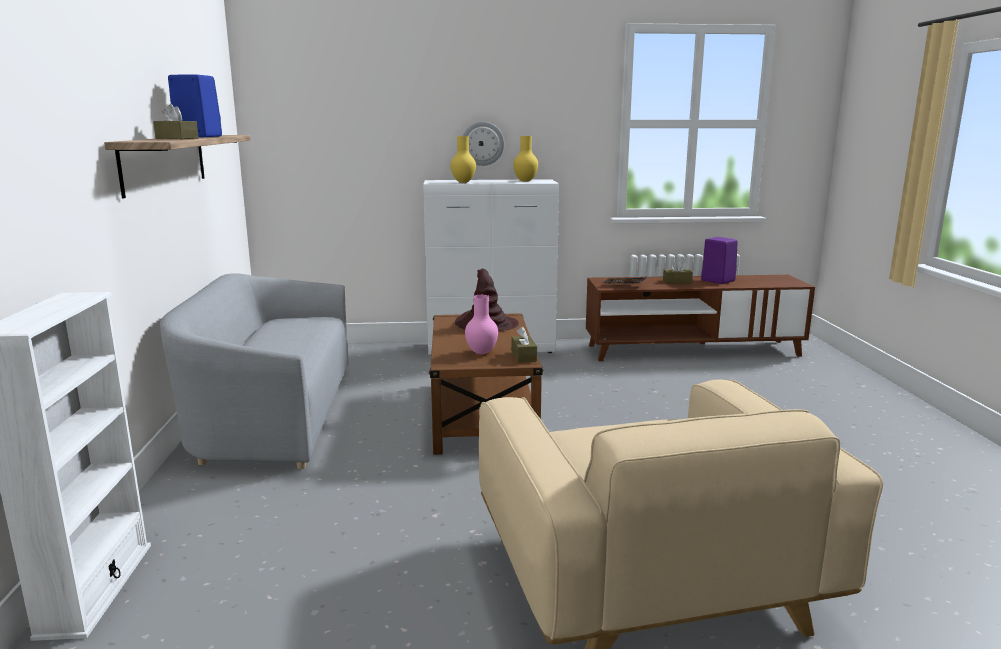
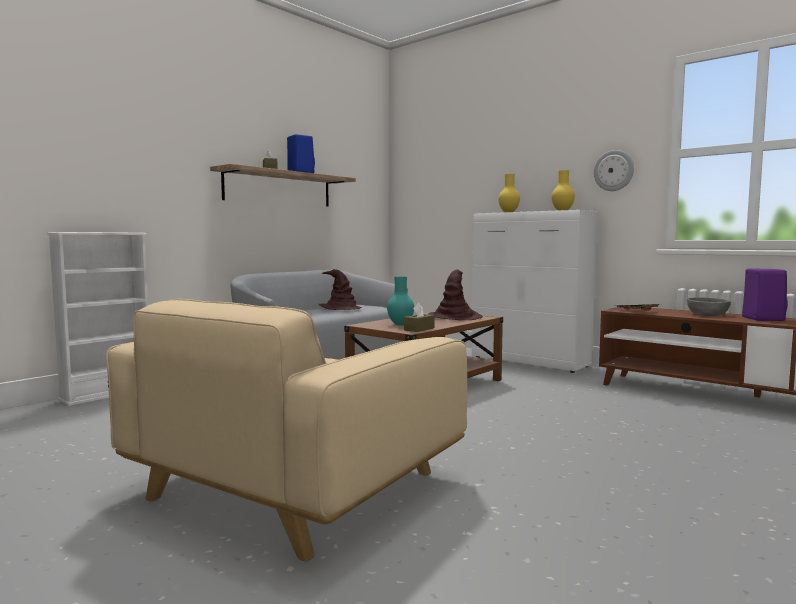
camera: 45 degrees right, 10 degrees down
wall clock [463,121,504,166] -> wall clock moved to [594,150,634,191]
pink vase [465,295,498,354] -> turquoise vase [387,277,414,325]
brown tissue box [663,260,693,283] -> grey bowl [687,298,731,316]
none -> brown hat [318,269,362,310]

